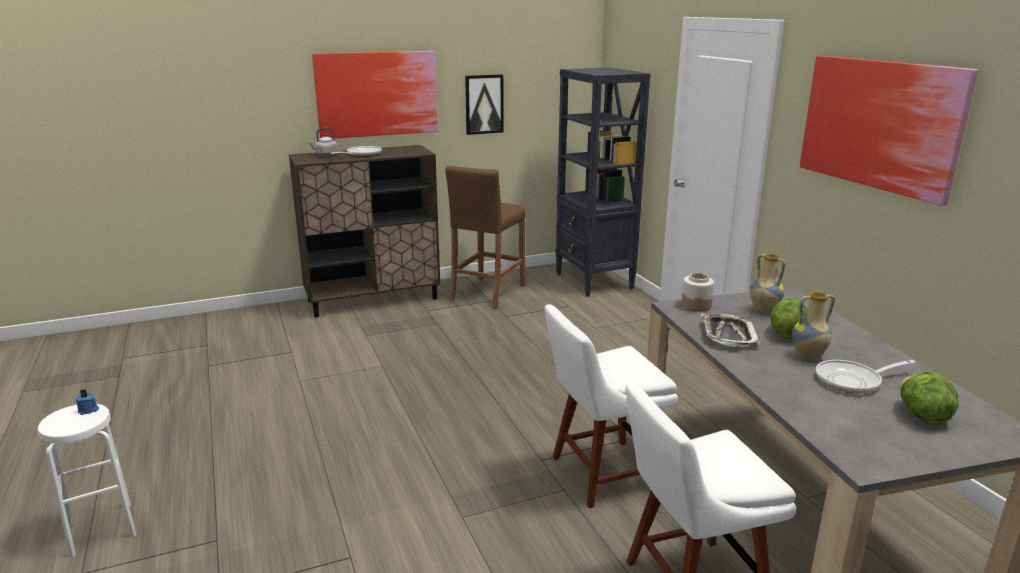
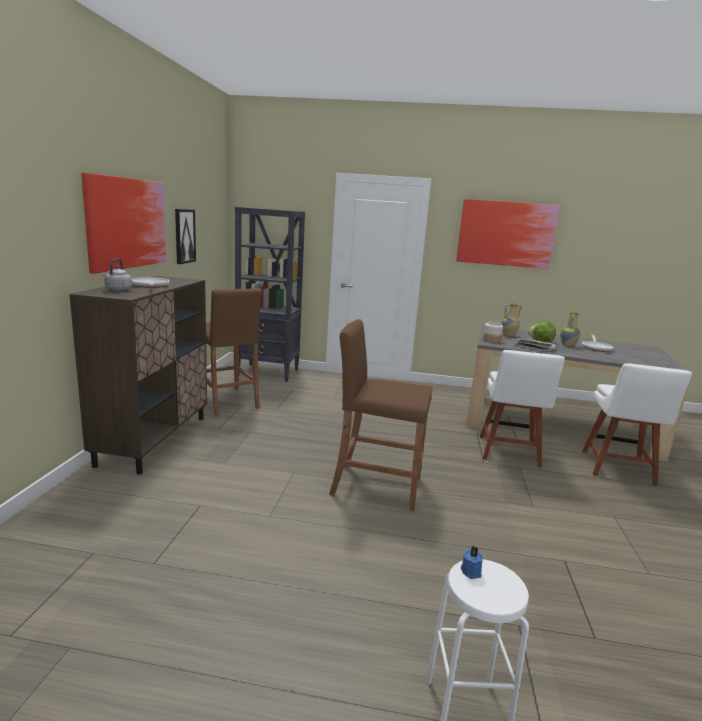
camera: 60 degrees left, 5 degrees down
lettuce [900,371,959,425] -> none
none -> brown stool [329,319,432,511]

